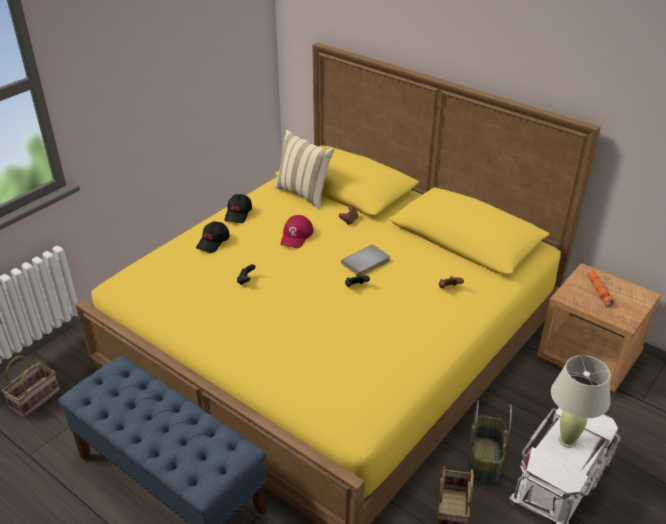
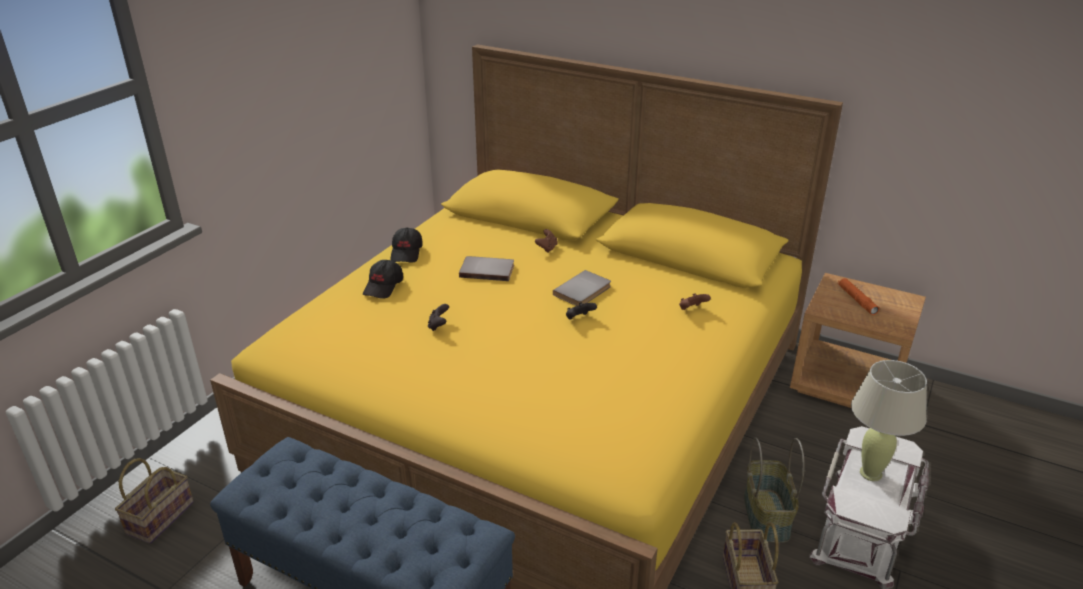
camera: 10 degrees left, 5 degrees down
beige pillow [274,130,334,209] -> none
red cap [280,215,313,248] -> grey book [459,256,514,281]

